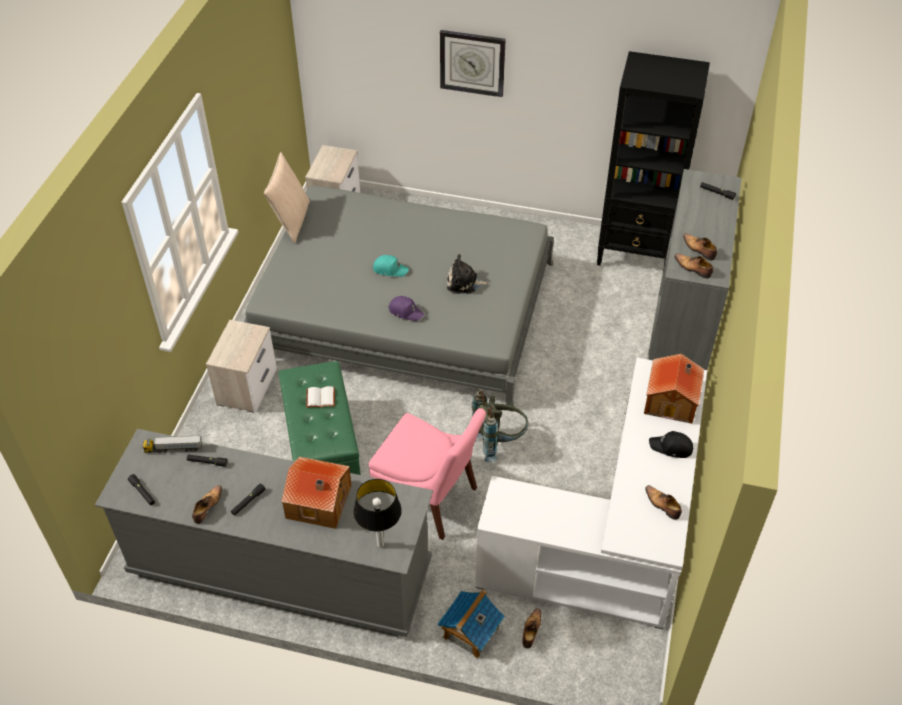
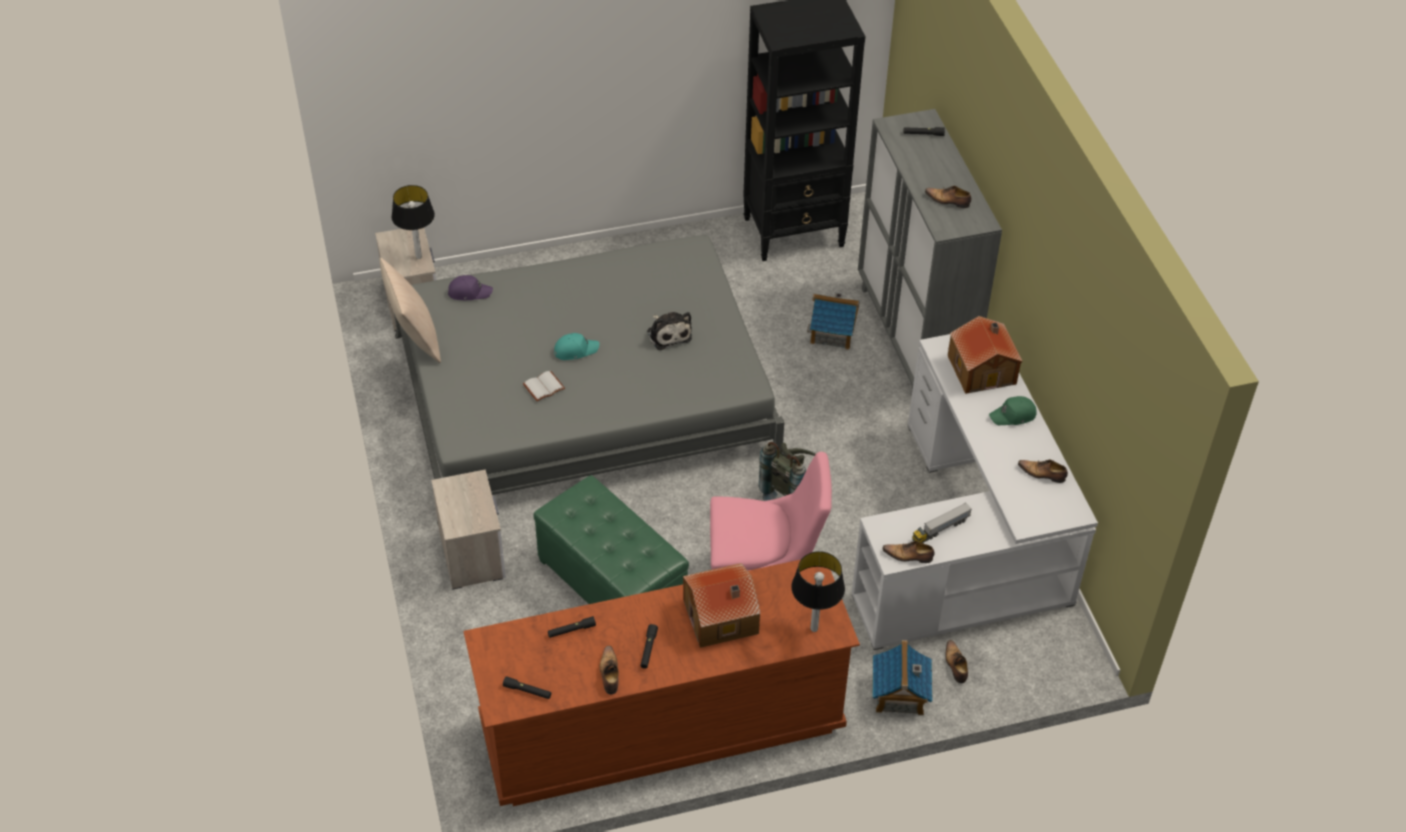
camera: 30 degrees left, 0 degrees up
grey dresser [95,429,433,637] -> brown dresser [463,560,860,806]
toy truck [143,435,202,453] -> toy truck moved to [912,502,972,543]
white book [306,386,335,408] -> white book moved to [523,371,565,401]
purple cap [388,296,424,321] -> purple cap moved to [448,275,493,300]
wall clock [440,30,506,97] -> none
plush toy [447,254,489,294] -> plush toy turned 90 degrees counterclockwise [647,312,692,350]
black cap [649,431,694,458] -> green cap [989,396,1037,425]
shoe [674,254,713,279] -> shoe moved to [883,541,935,563]
none -> table lamp [392,185,435,259]
none -> toy house [807,292,860,350]

